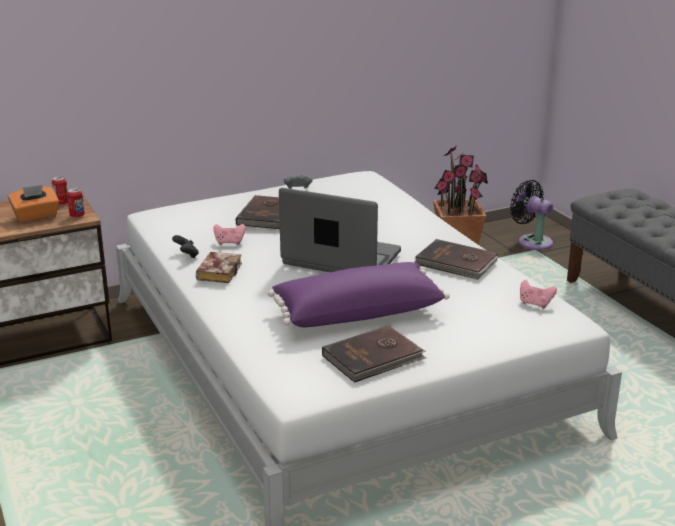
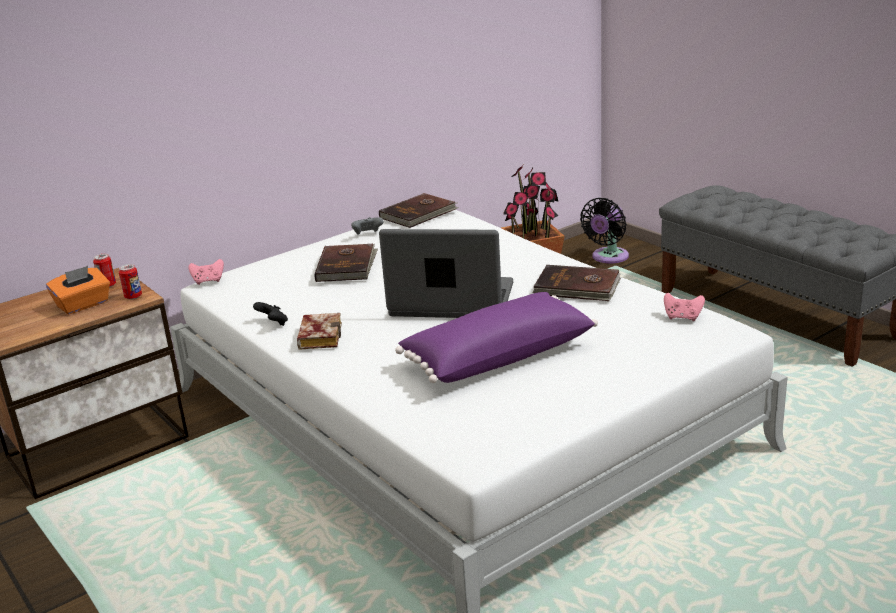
camera: 10 degrees left, 0 degrees up
pink game controller [213,224,246,245] -> pink game controller moved to [188,259,224,285]
brown book [322,325,426,383] -> brown book moved to [379,193,459,228]
black fan [510,180,553,250] -> black fan turned 90 degrees counterclockwise [580,198,629,263]

